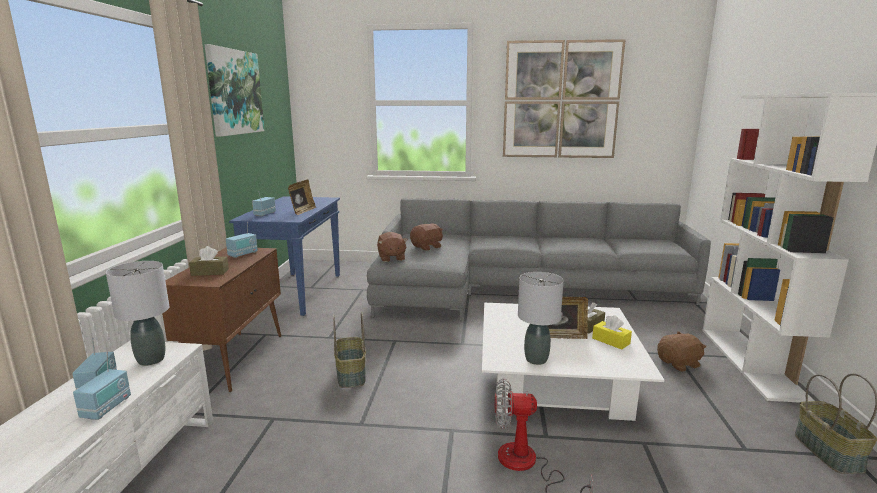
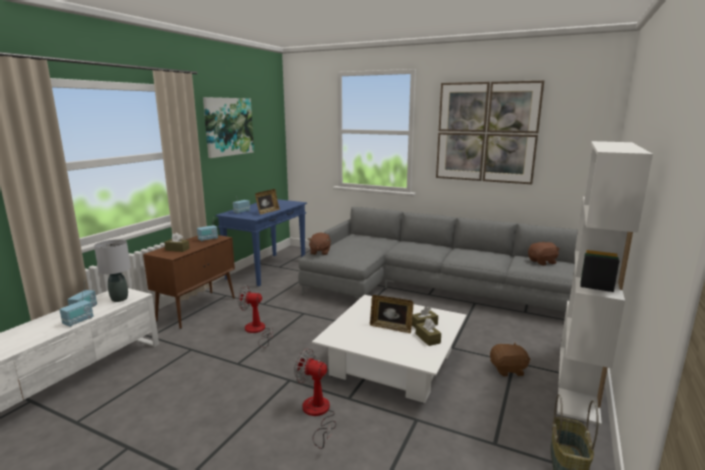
camera: 20 degrees right, 0 degrees up
basket [333,312,366,388] -> fan [238,285,273,348]
brown plush toy [410,224,443,251] -> brown plush toy moved to [528,242,560,266]
grey table lamp [518,272,564,365] -> none
yellow tissue box [592,315,632,350] -> brown tissue box [416,318,441,346]

